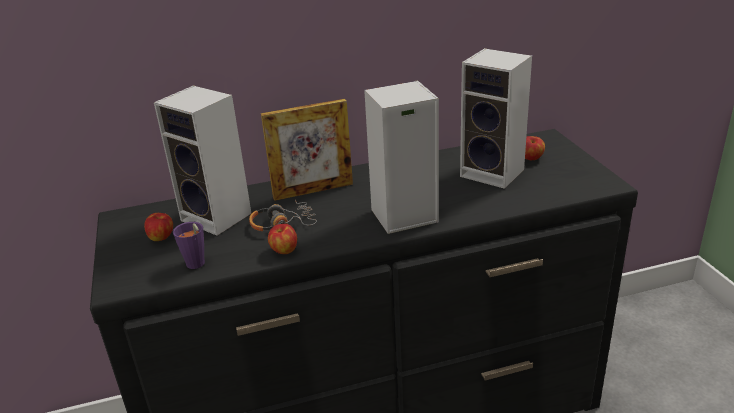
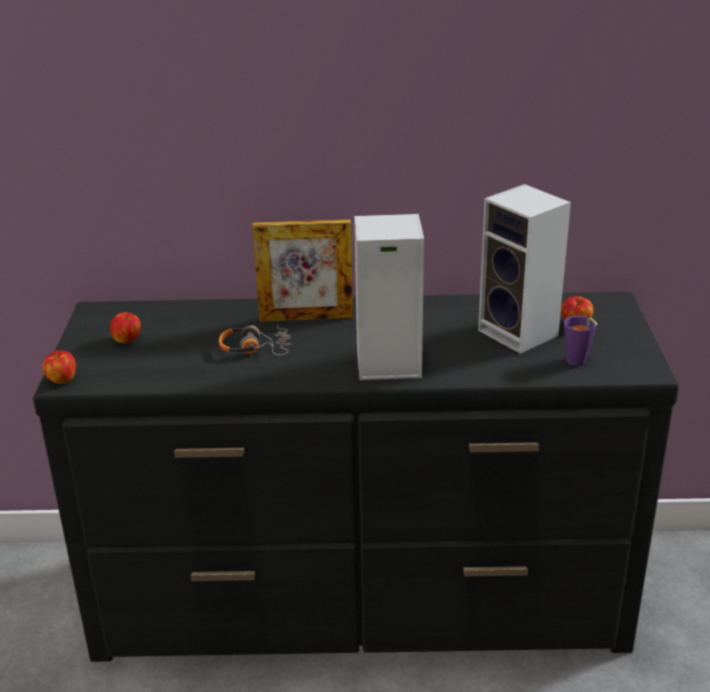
camera: 15 degrees right, 0 degrees up
speaker [154,85,252,236] -> none
purple cup [173,222,205,269] -> purple cup moved to [564,316,598,366]
apple [268,224,297,254] -> apple moved to [42,350,76,384]

